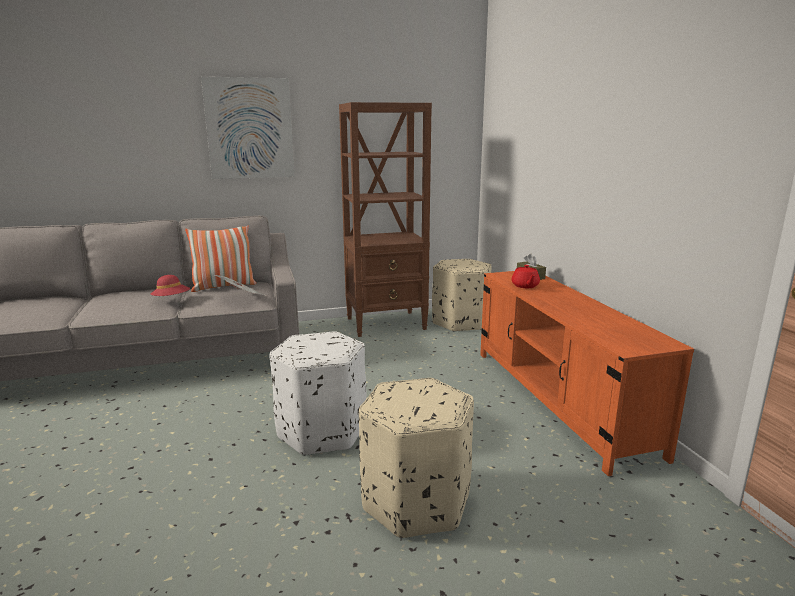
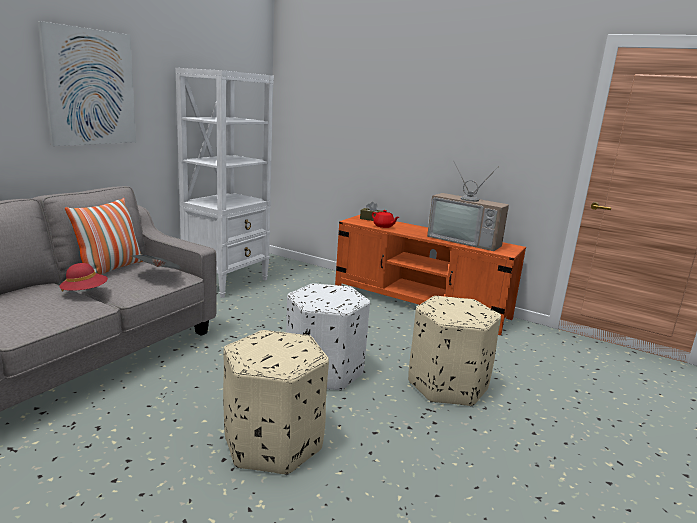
camera: 45 degrees left, 0 degrees up
brown bookcase [339,102,432,337] -> white bookcase [175,68,274,298]
beige ottoman [432,259,492,332] -> beige ottoman moved to [223,330,329,475]
none -> television [427,160,509,251]

